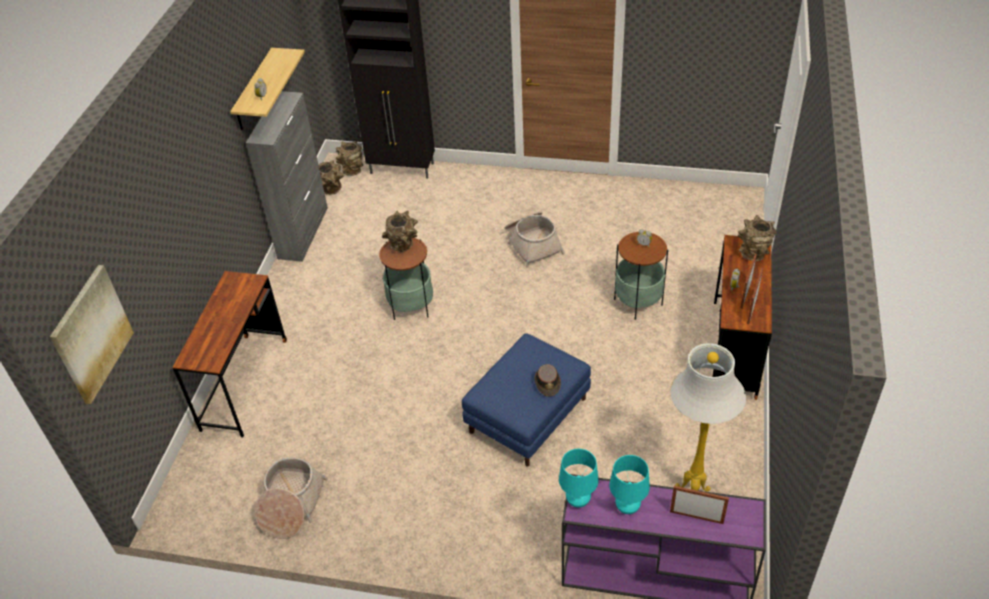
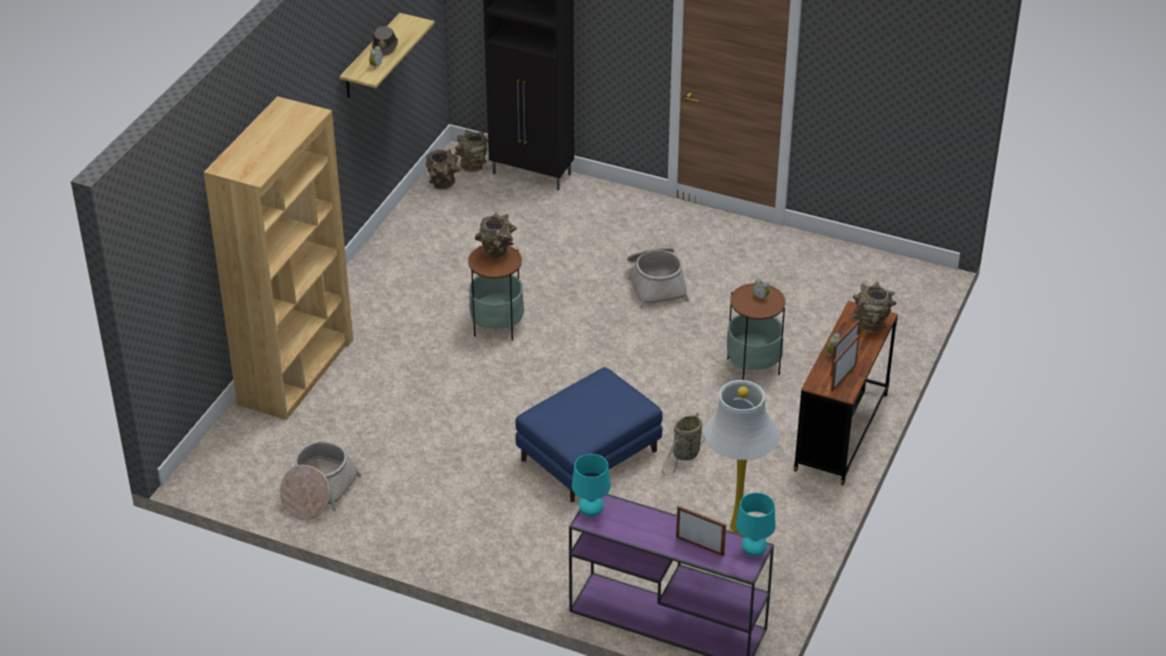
camera: 10 degrees right, 5 degrees down
picture [50,265,134,404] -> none
brown desk [173,271,287,437] -> brown bookcase [204,96,353,420]
grey cabinet [246,91,328,262] -> none
brown hat [534,364,561,397] -> brown hat moved to [372,26,398,56]
turquoise table lamp [609,455,650,514] -> turquoise table lamp moved to [736,493,776,557]
none -> basket [661,412,705,476]

